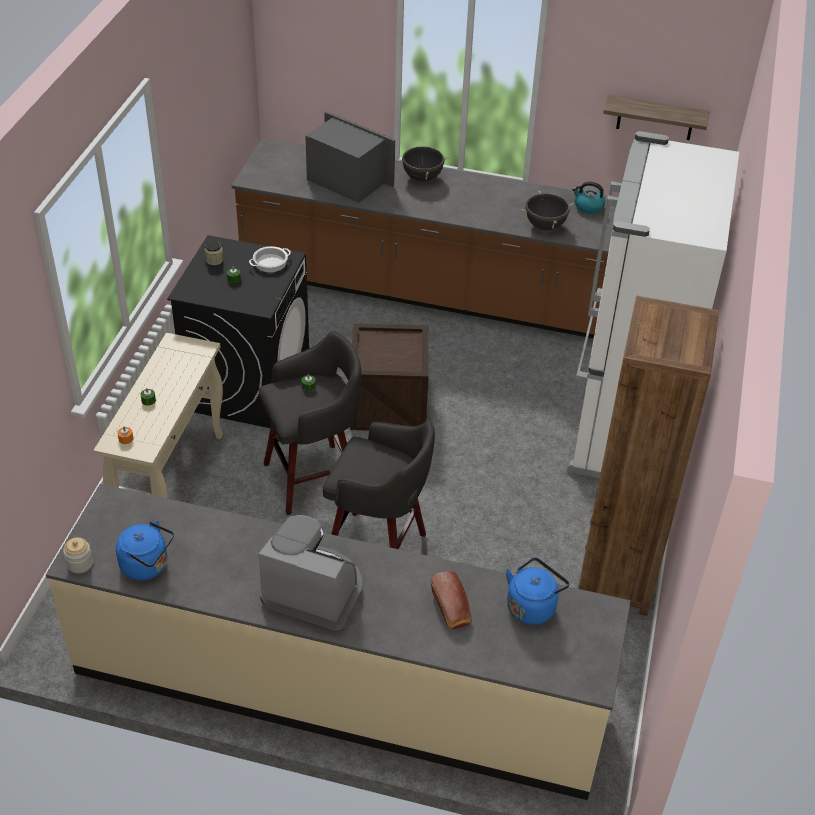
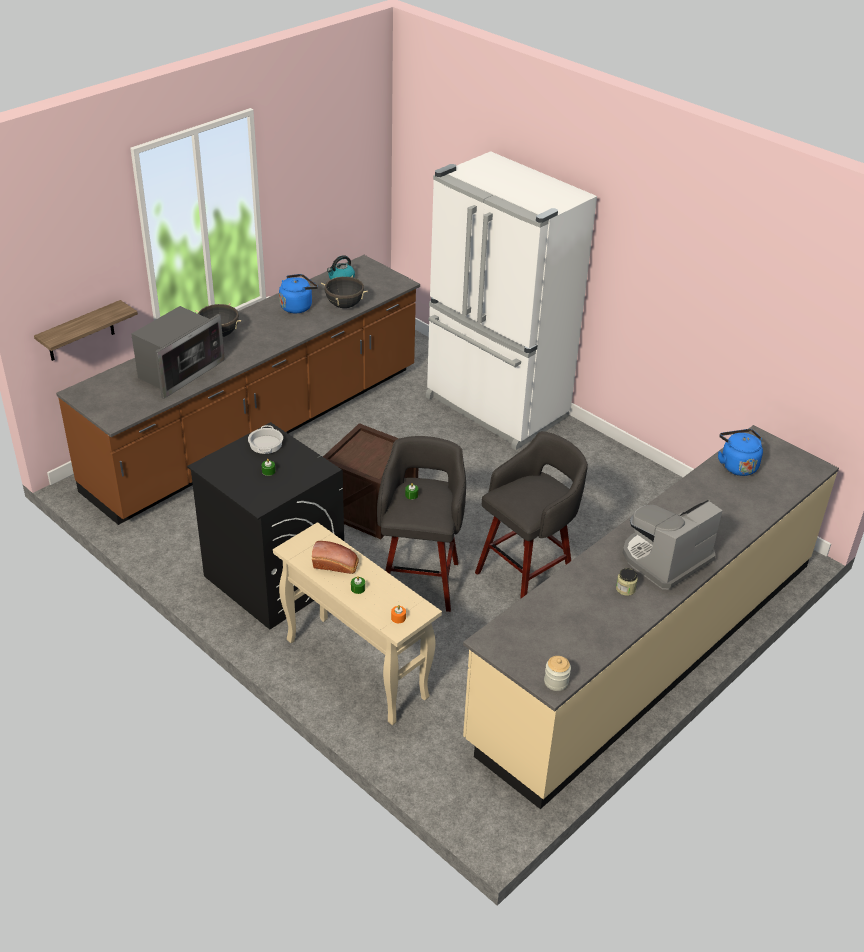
camera: 60 degrees left, 5 degrees down
blue kettle [116,521,174,580] -> blue kettle moved to [279,274,318,313]
jar [205,241,223,265] -> jar moved to [616,568,638,596]
microwave [305,111,395,203] -> microwave turned 150 degrees clockwise [131,306,225,399]
bread [431,571,472,630] -> bread moved to [312,541,359,574]
brown bookcase [578,296,719,616] -> none
shelf [603,95,710,140] -> shelf moved to [34,300,138,361]

